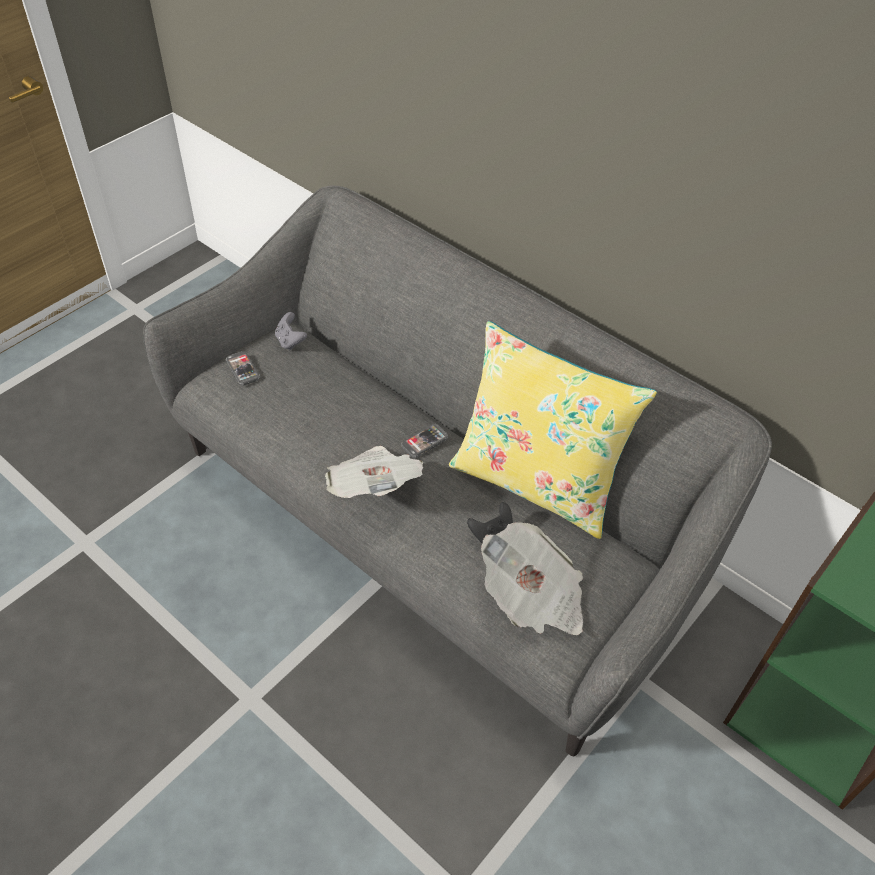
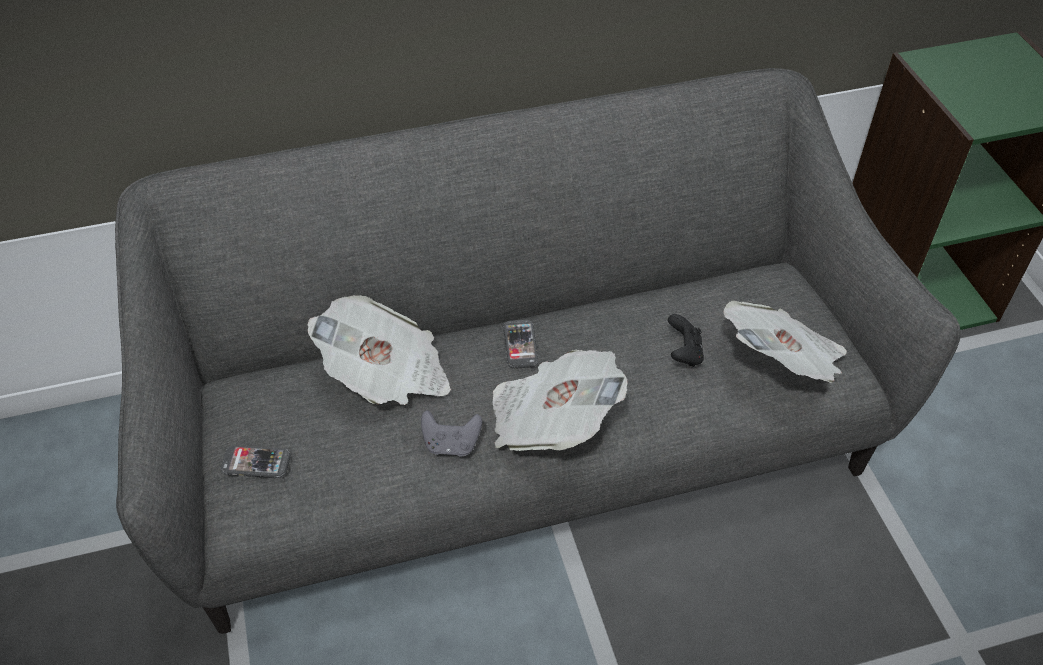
camera: 55 degrees left, 0 degrees up
grey game controller [275,312,307,350] -> grey game controller moved to [421,410,482,457]
yellow pillow [449,321,657,539] -> none
none -> newspaper [308,295,451,405]

